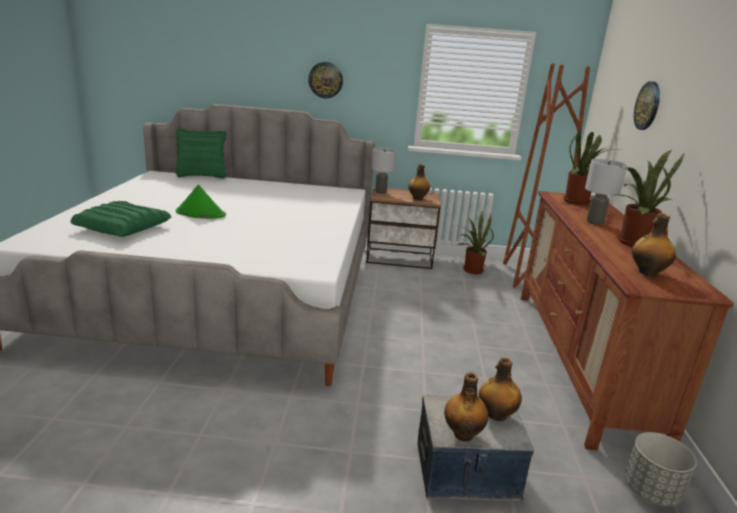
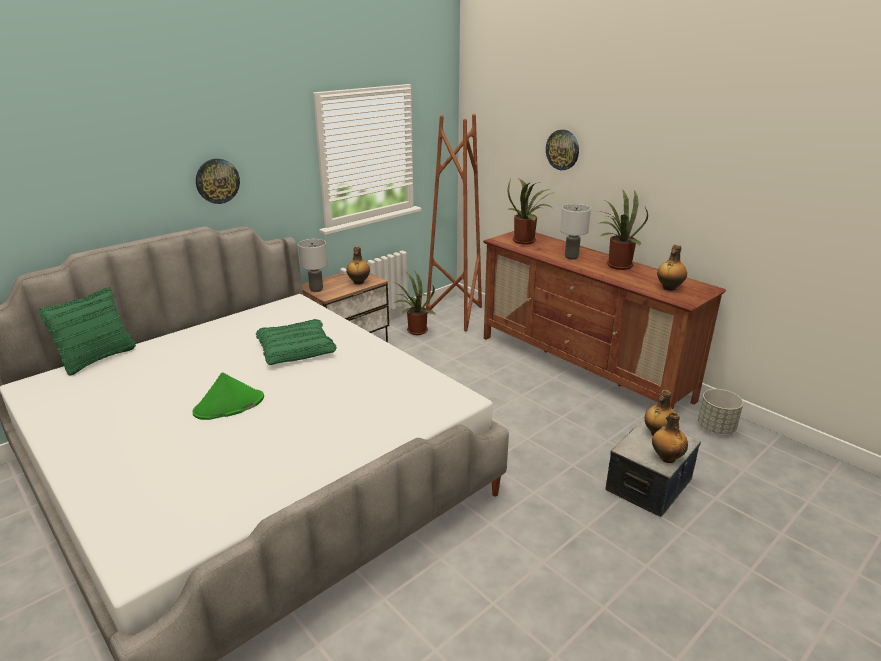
camera: 45 degrees left, 5 degrees up
green pillow [71,201,172,237] -> green pillow moved to [256,319,337,365]

